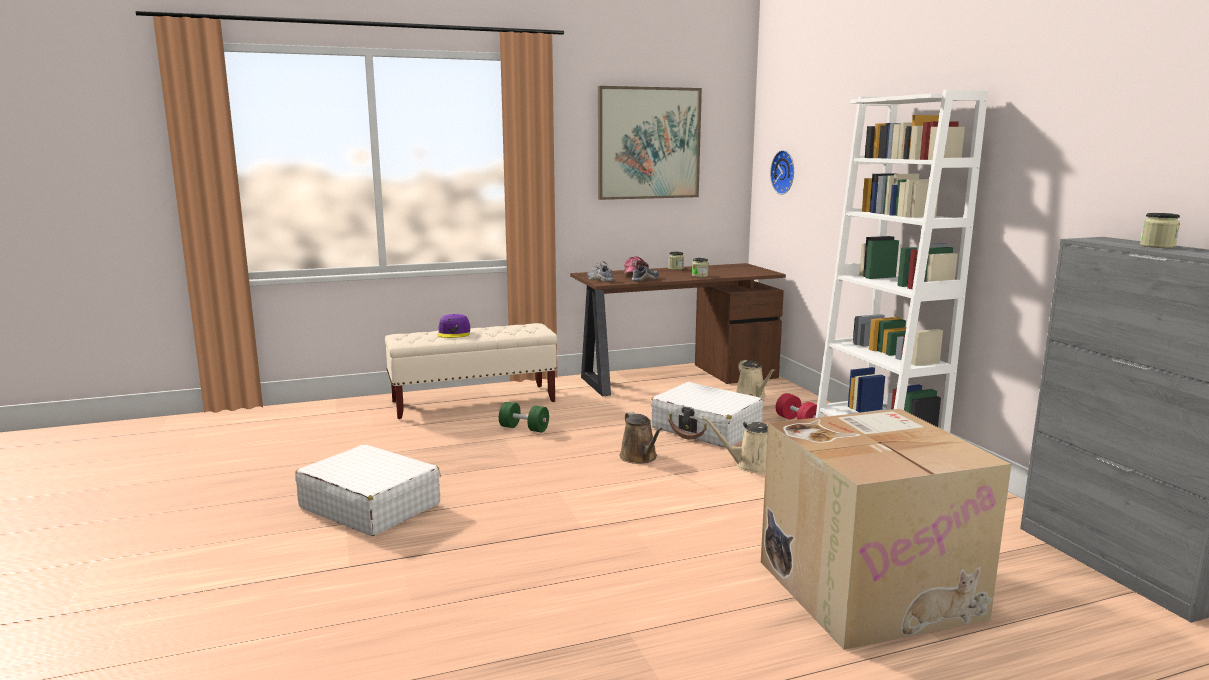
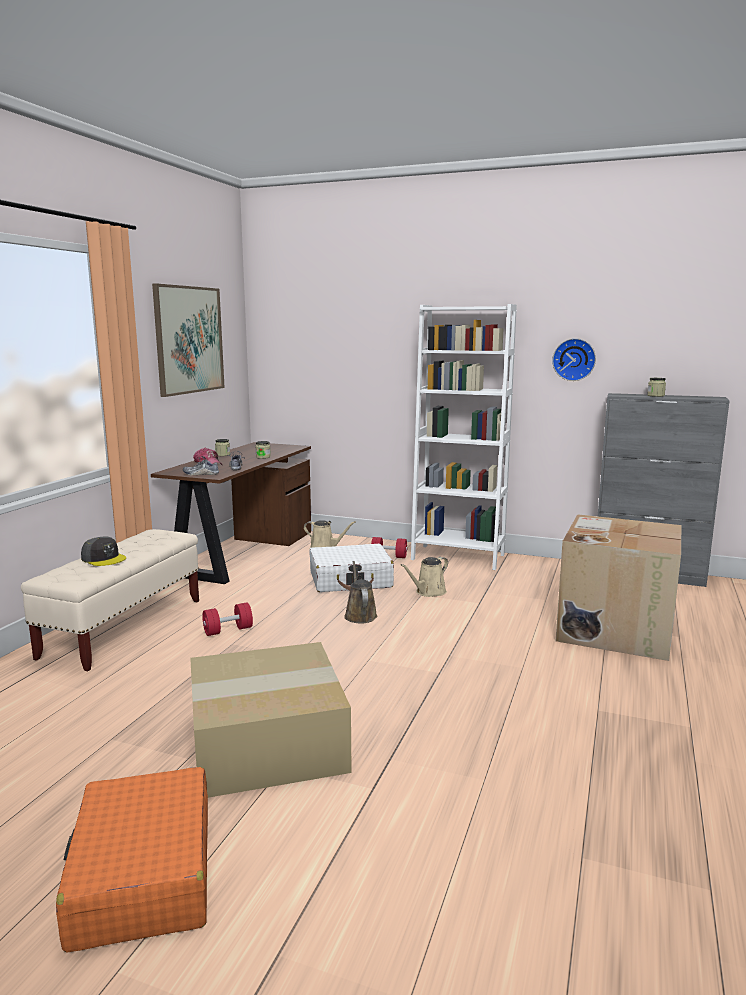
camera: 50 degrees left, 0 degrees up
white suitcase [295,444,440,536] -> cardboard box [190,642,352,798]
purple cap [438,314,470,338] -> grey cap [81,537,126,566]
green dumbbell [499,402,549,432] -> red dumbbell [202,602,253,636]
brown watering can [620,412,662,464] -> brown watering can turned 120 degrees counterclockwise [344,561,377,624]
wall clock [770,150,794,195] -> wall clock moved to [552,338,596,381]
none -> orange suitcase [56,767,208,952]

